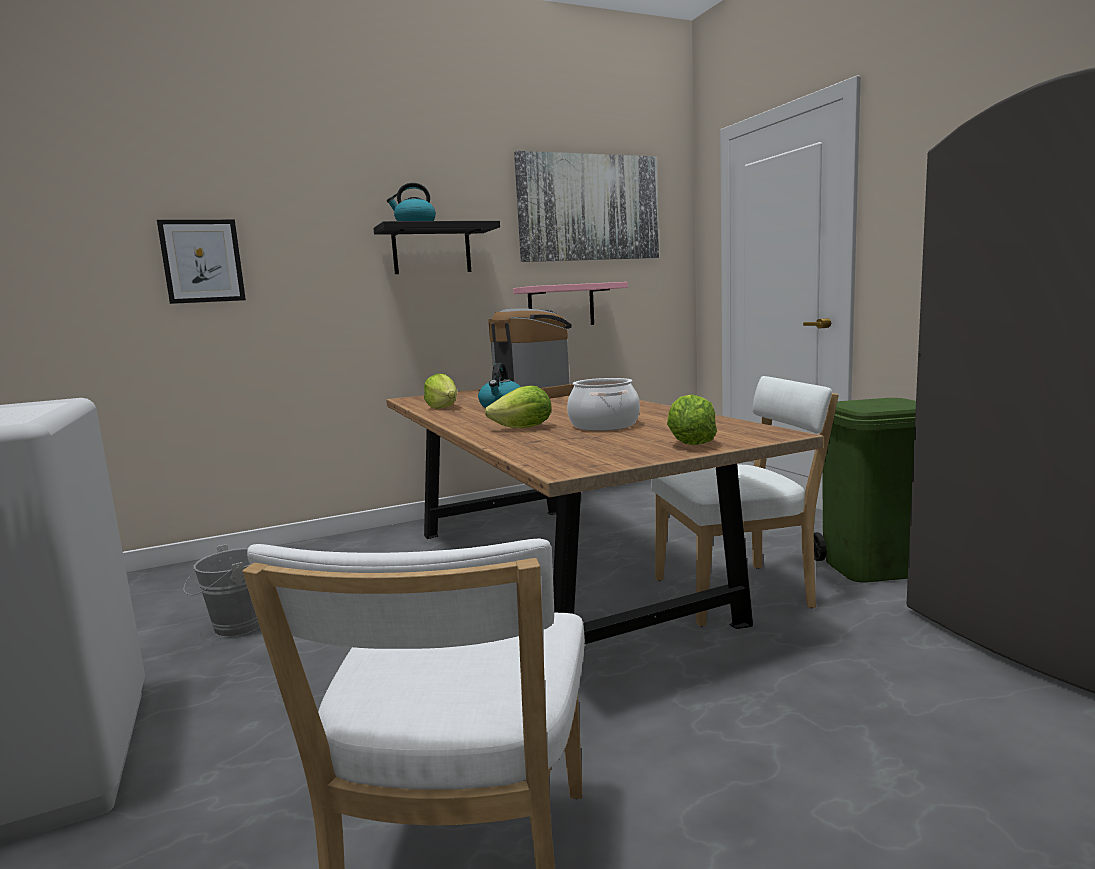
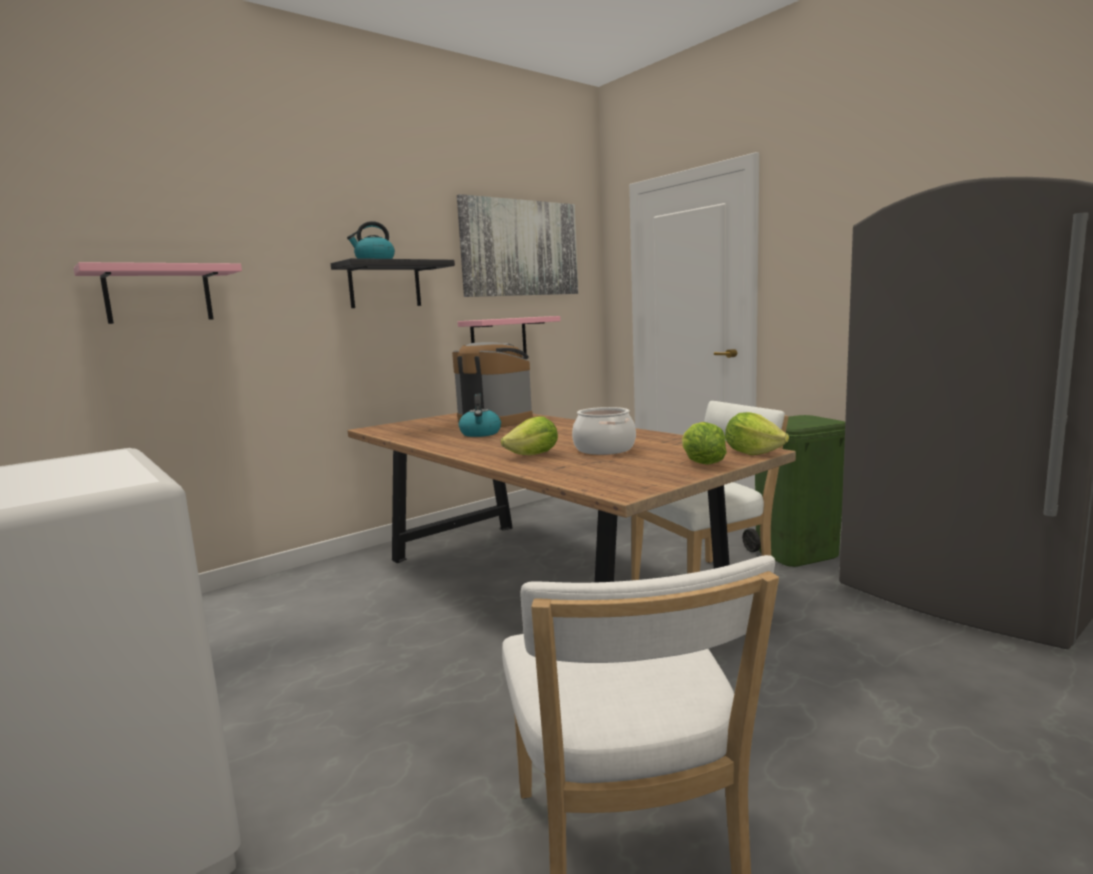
camera: 15 degrees left, 0 degrees up
picture [157,220,246,304] -> pink shelf [73,262,242,324]
grey bucket [183,544,260,637] -> none
lettuce [424,374,457,409] -> lettuce moved to [725,412,789,455]

